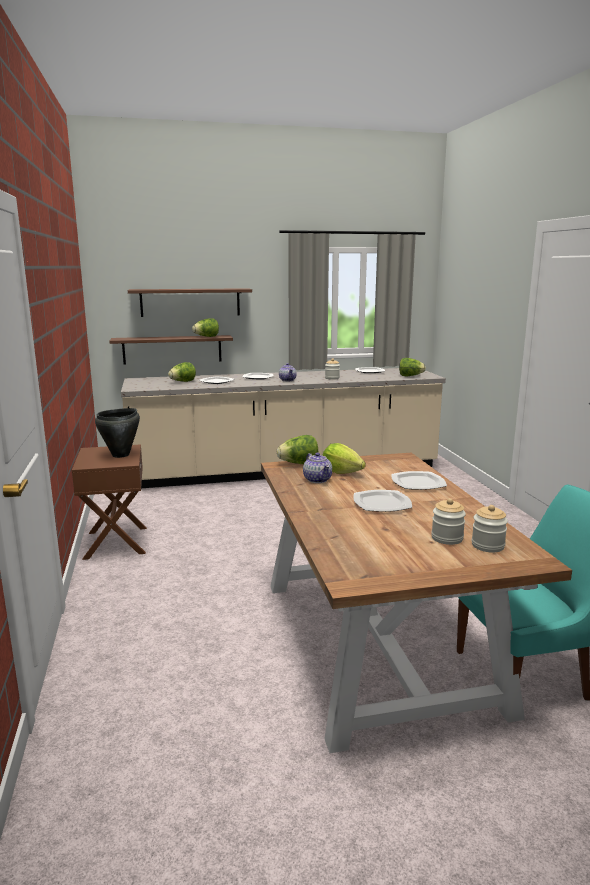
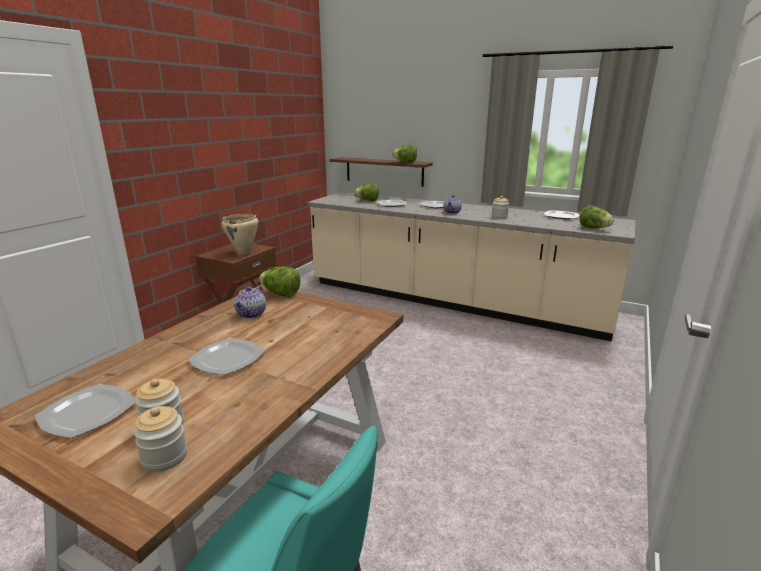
camera: 40 degrees right, 5 degrees up
black cooking pot [95,408,140,458] -> beige cooking pot [222,214,259,255]
shelf [128,288,252,317] -> none
lettuce [322,443,366,474] -> none
plate [391,471,447,490] -> plate moved to [35,384,135,438]

